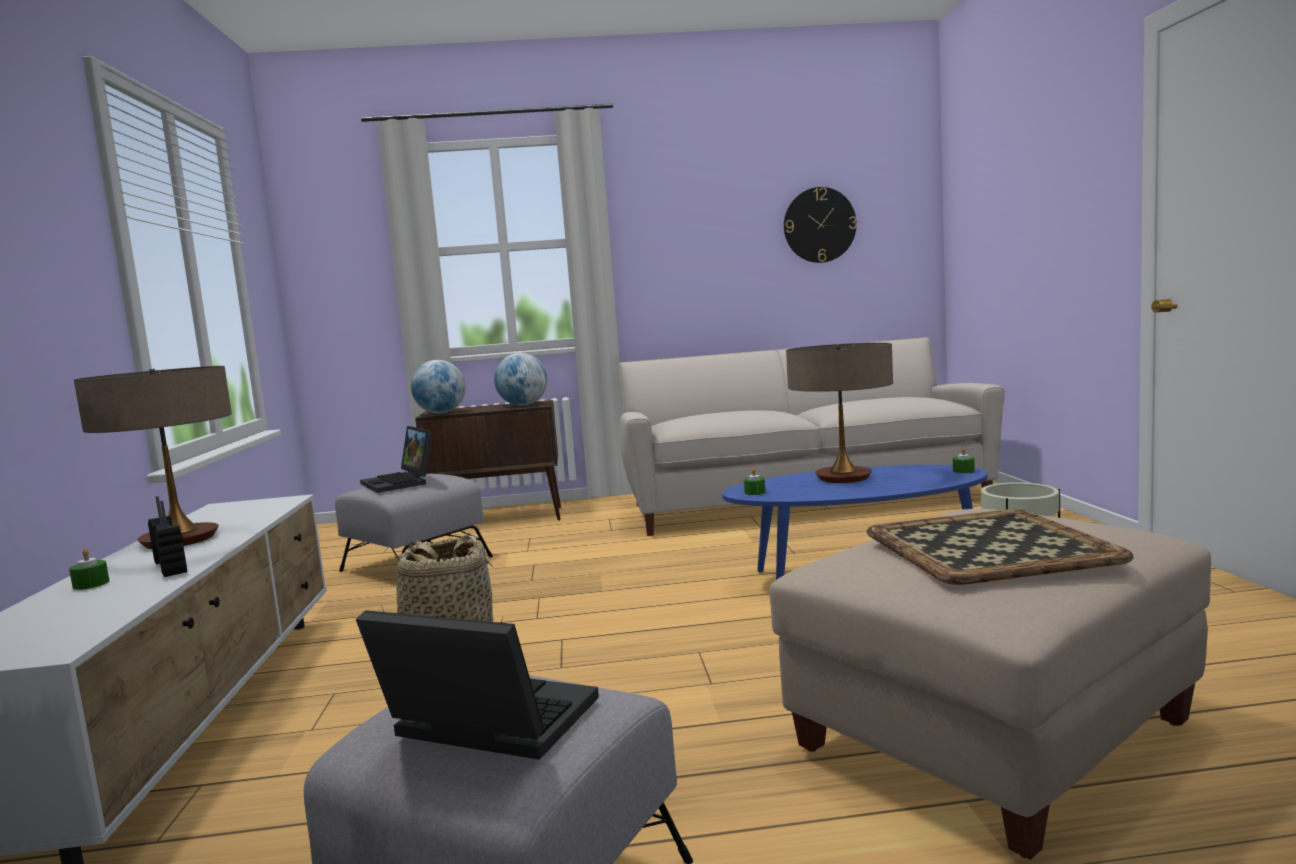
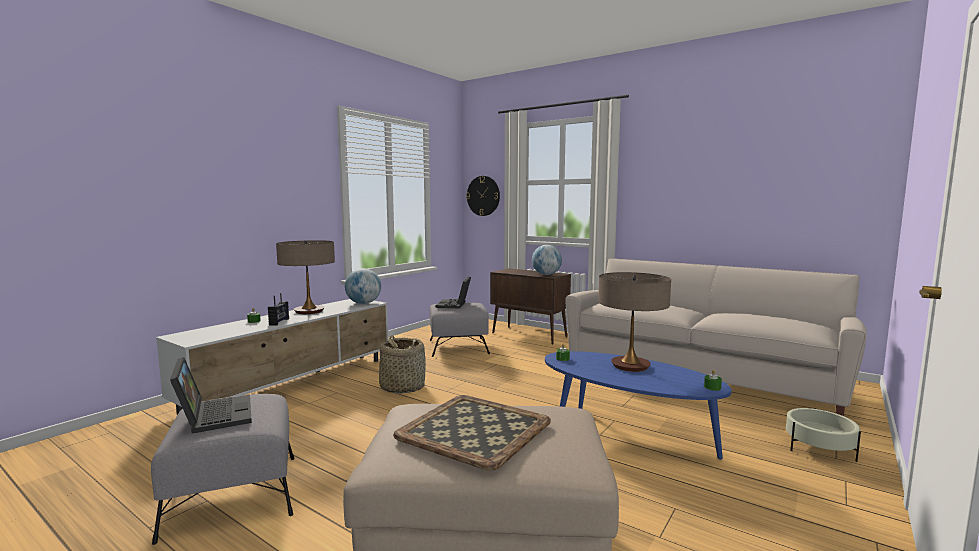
camera: 40 degrees right, 0 degrees up
globe [411,360,466,414] -> globe moved to [345,268,381,304]
wall clock [784,187,857,263] -> wall clock moved to [466,176,500,216]

